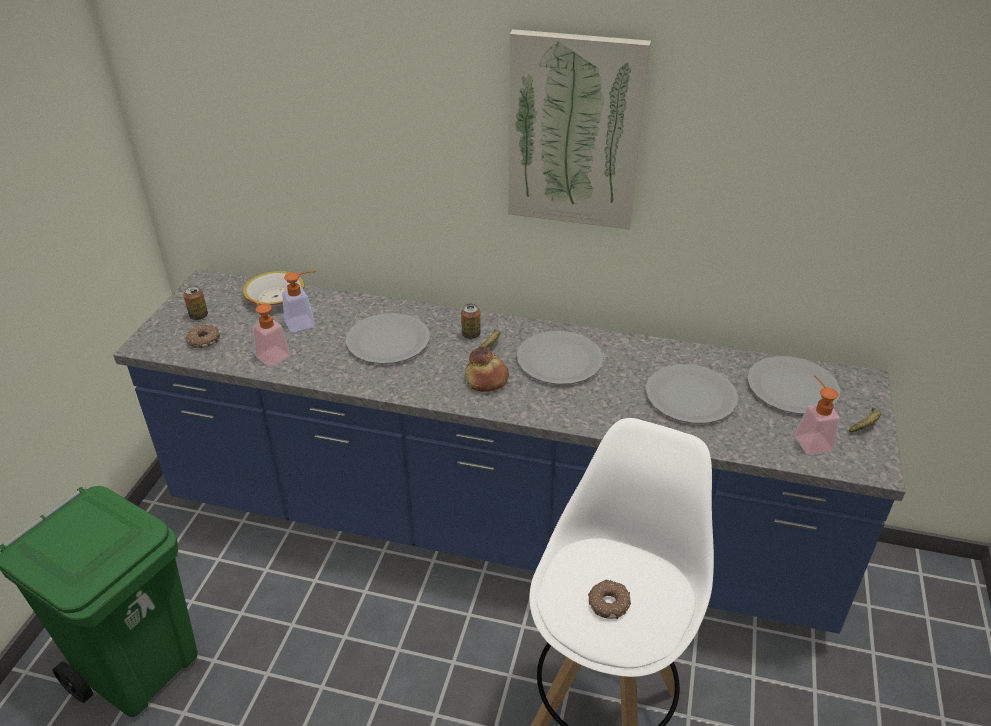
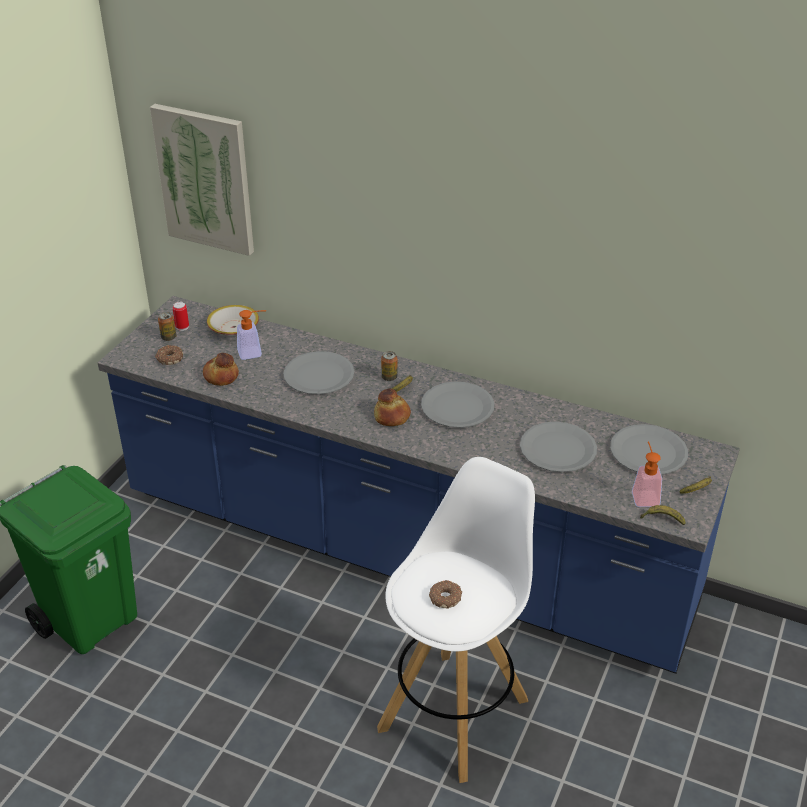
camera: 10 degrees right, 0 degrees up
soap dispenser [248,299,291,367] -> bread [203,353,239,386]
picture [508,29,651,229] -> picture moved to [150,104,254,256]
none -> can [173,302,189,331]
none -> banana [640,505,686,525]

